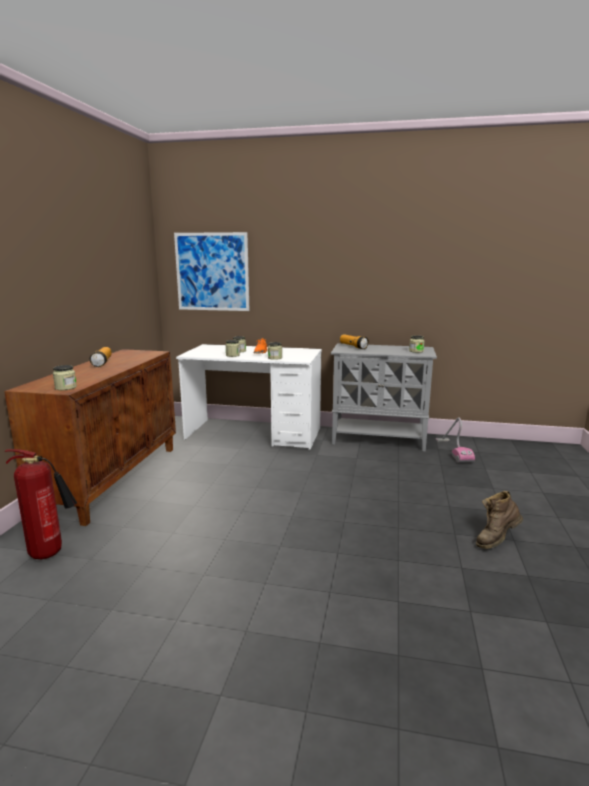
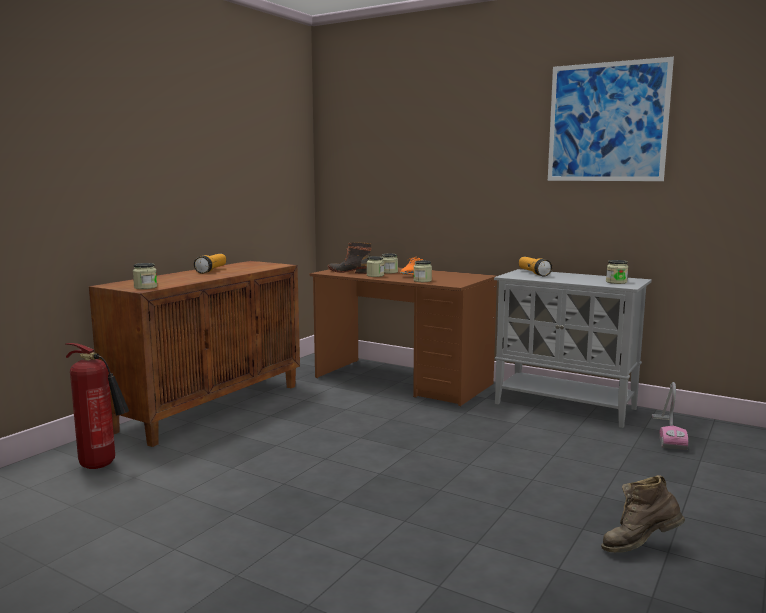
camera: 20 degrees right, 5 degrees down
picture [174,232,249,311] -> picture moved to [548,57,674,181]
white desk [176,344,322,450] -> brown desk [310,267,497,406]
none -> boot [328,242,372,274]

